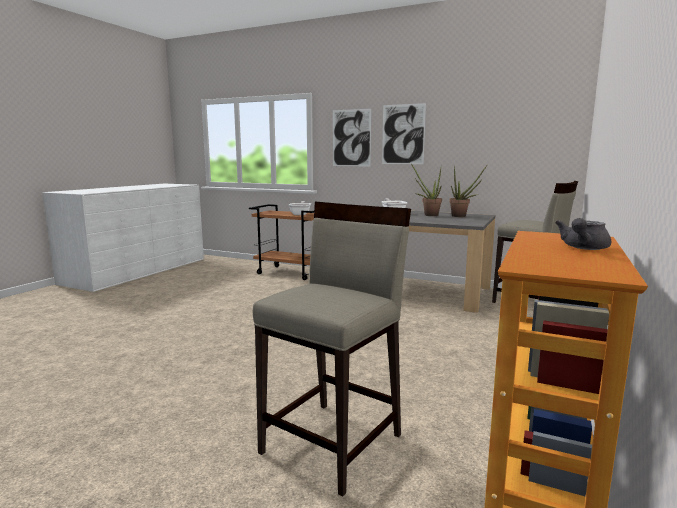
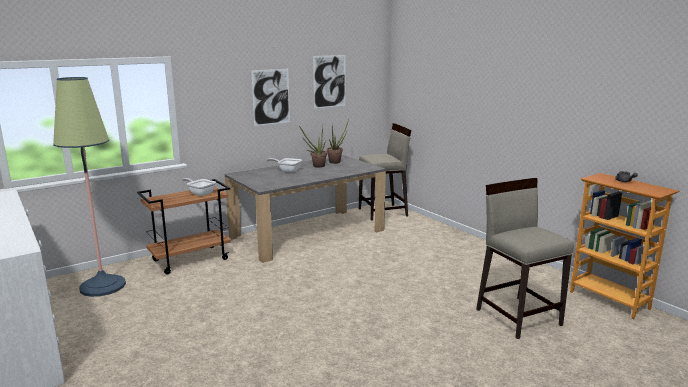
camera: 60 degrees left, 5 degrees up
picture [333,109,371,166] -> picture moved to [313,55,345,109]
none -> floor lamp [53,77,126,297]

